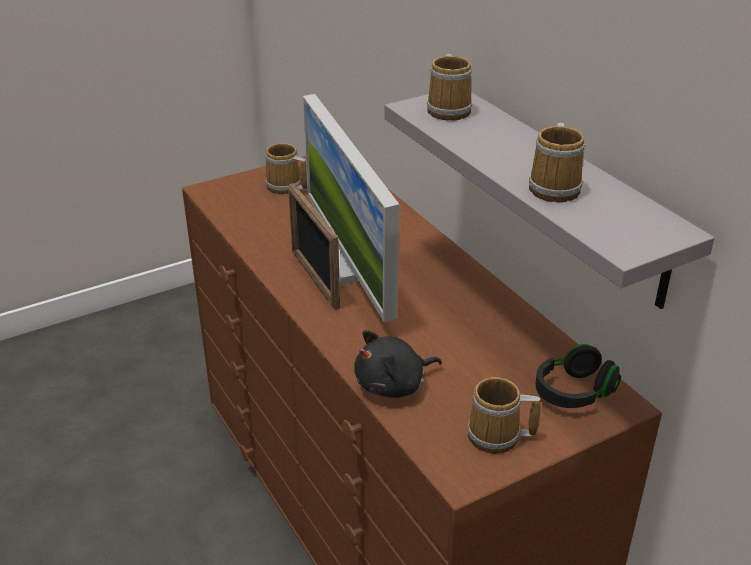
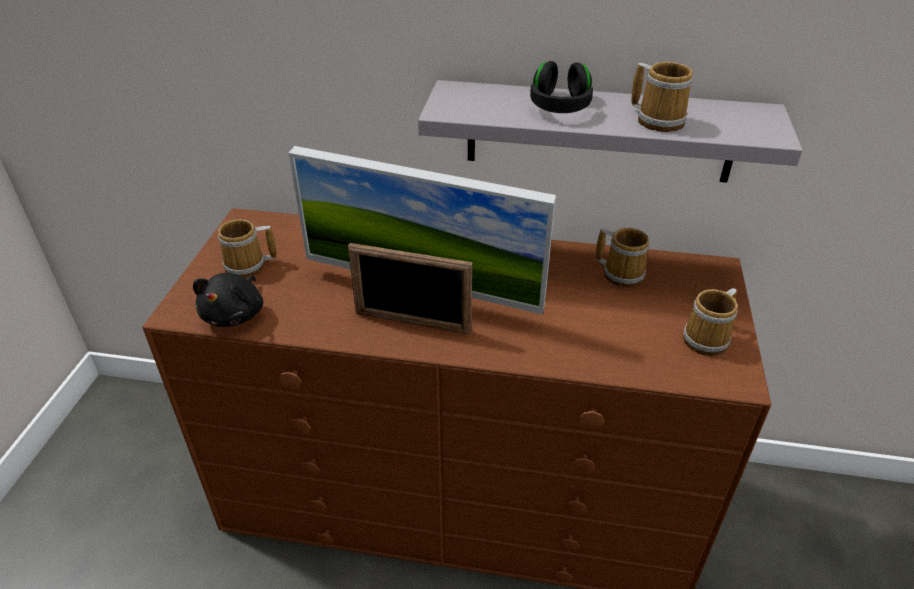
camera: 50 degrees left, 5 degrees up
black plush toy [354,330,442,398] -> black plush toy moved to [193,273,263,327]
mug [427,54,472,121] -> mug moved to [596,228,650,287]
black headphones [535,344,621,408] -> black headphones moved to [530,61,593,113]

